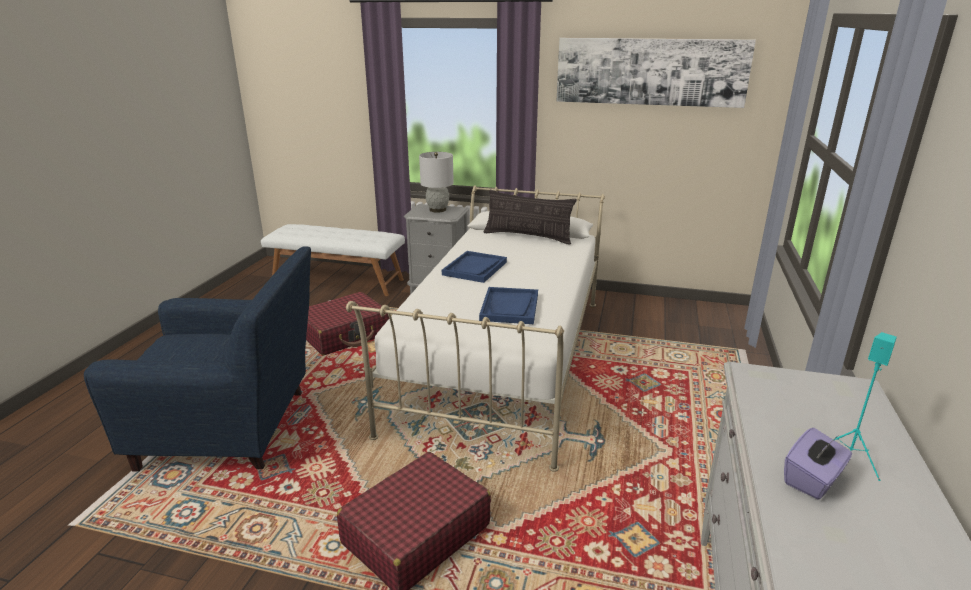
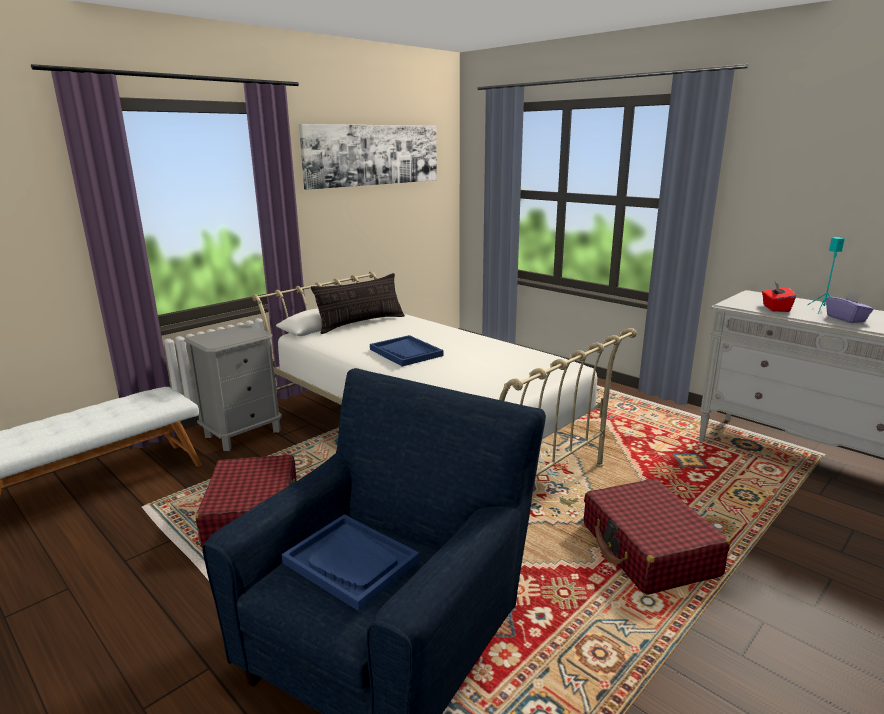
camera: 60 degrees left, 5 degrees down
white table lamp [419,152,454,213] -> none
blue tray [479,287,538,324] -> blue tray moved to [281,515,420,611]
none -> red tissue box [762,282,796,312]

